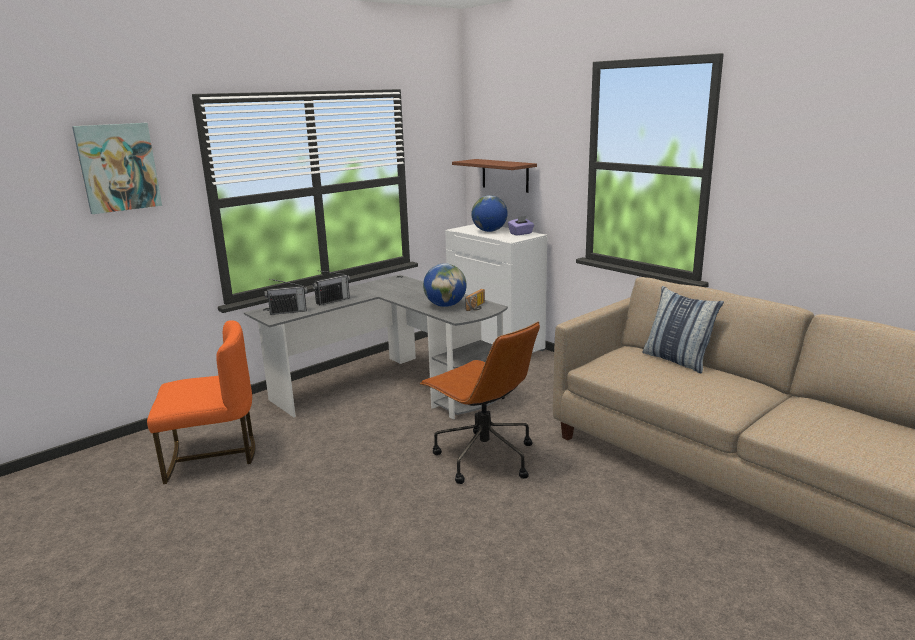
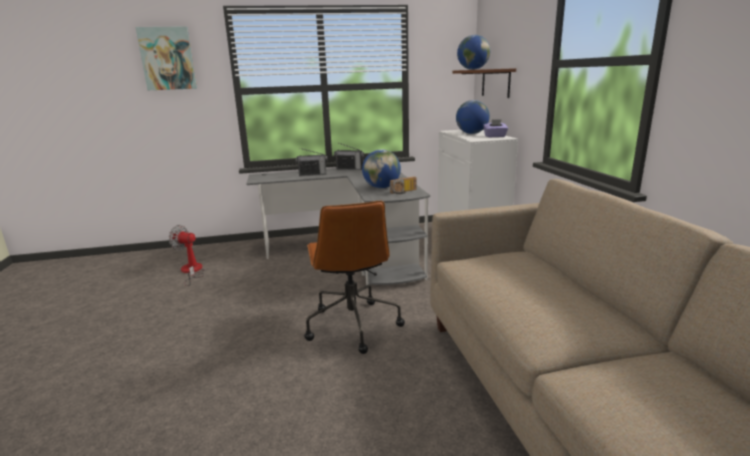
camera: 30 degrees right, 0 degrees up
orange chair [147,320,256,484] -> fan [169,225,205,286]
radio [264,279,308,315] -> radio moved to [334,143,364,170]
pillow [642,286,724,374] -> none
none -> globe [457,35,490,70]

